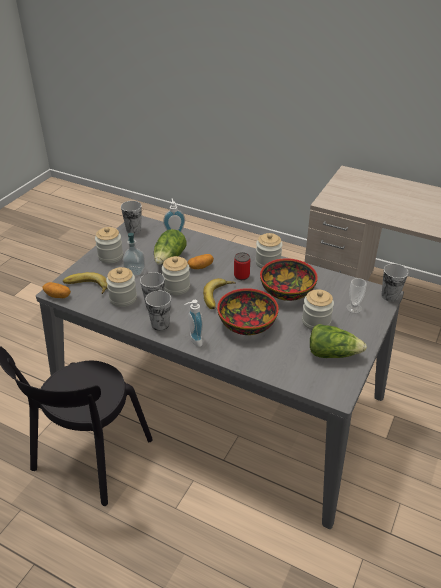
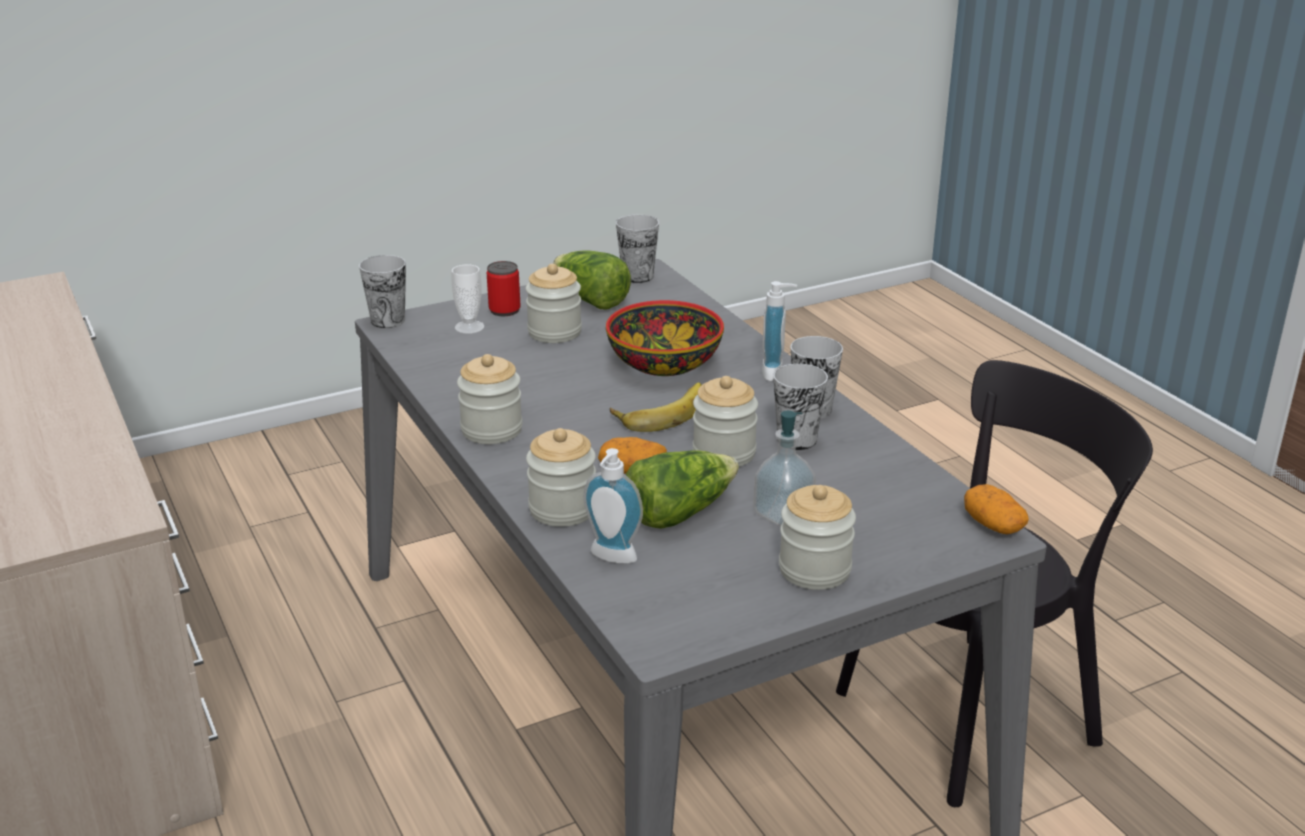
camera: 145 degrees left, 10 degrees down
banana [63,272,108,294] -> none
jar [106,267,137,307] -> jar moved to [526,428,596,527]
cup [121,201,142,234] -> cup moved to [616,215,659,283]
can [234,252,250,280] -> can moved to [487,261,521,316]
bowl [260,258,318,301] -> none

